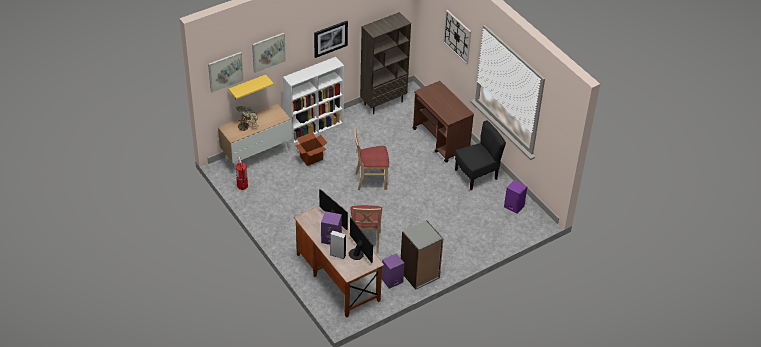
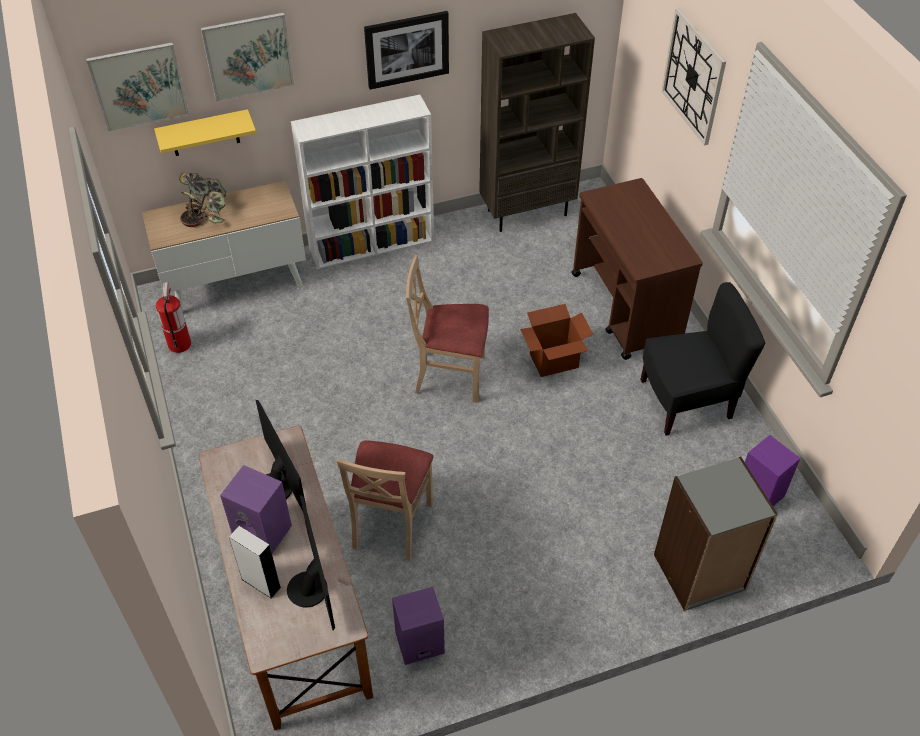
camera: 15 degrees right, 5 degrees up
cardboard box [295,132,327,166] -> cardboard box moved to [520,304,593,377]
grey bookcase [401,220,444,290] -> grey bookcase moved to [654,457,778,611]

